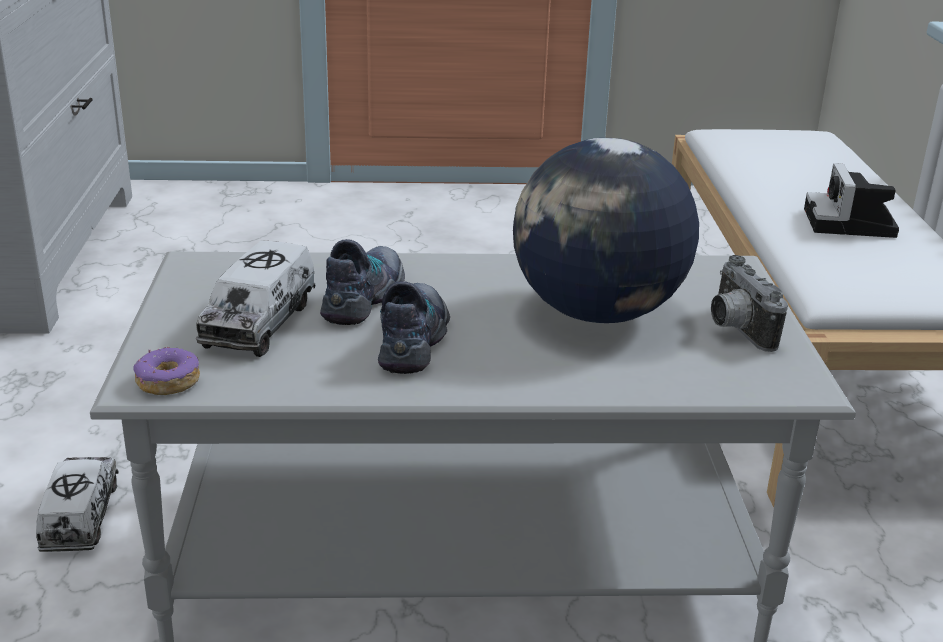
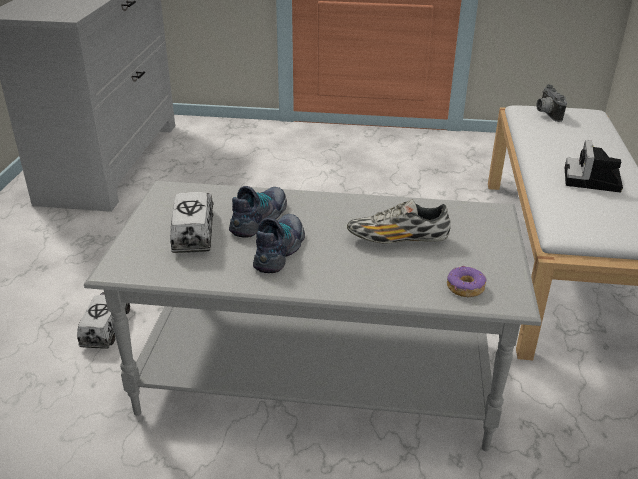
camera: 10 degrees right, 5 degrees up
donut [133,347,200,395] -> donut moved to [447,266,486,297]
toy truck [196,240,316,357] -> toy truck turned 150 degrees clockwise [170,192,214,253]
globe [513,138,699,323] -> shoe [347,199,451,244]
camera [711,255,788,352] -> camera moved to [537,84,567,122]

